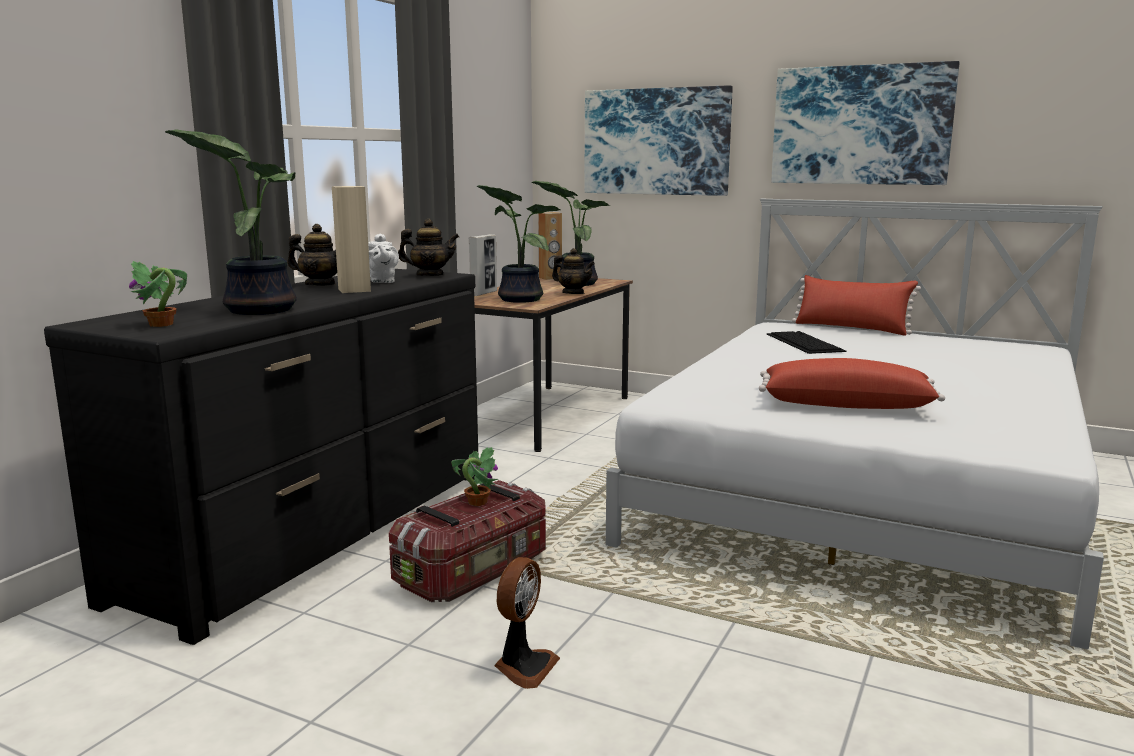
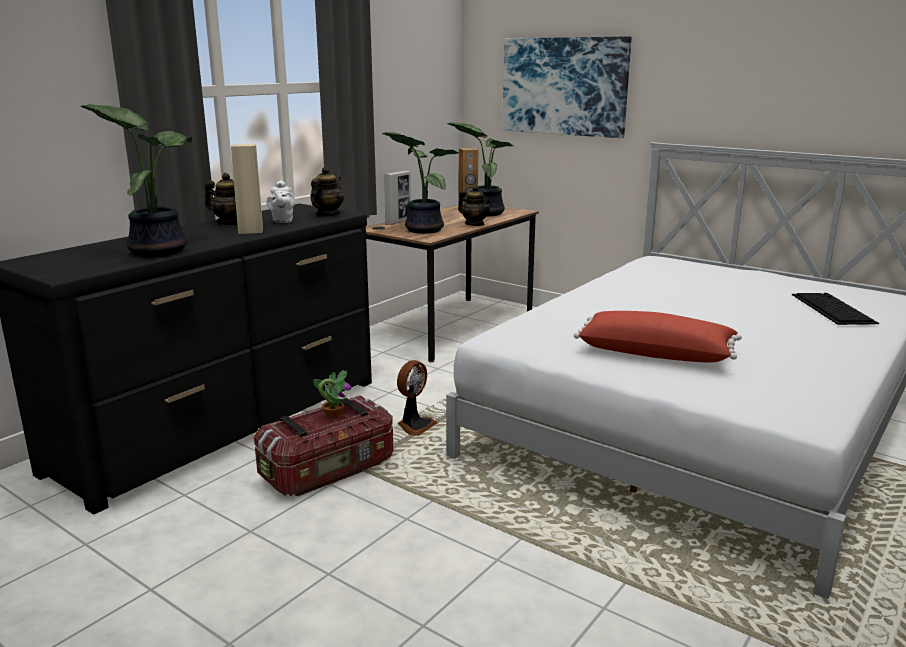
camera: 10 degrees right, 5 degrees up
potted plant [129,261,187,327] -> none
teapot [398,219,459,276] -> teapot turned 75 degrees counterclockwise [310,167,344,216]
fan [494,557,560,689] -> fan moved to [397,360,437,436]
keyboard [767,331,846,354] -> keyboard moved to [792,293,879,325]
picture [771,61,960,185] -> none
red pillow [792,275,921,336] -> none

